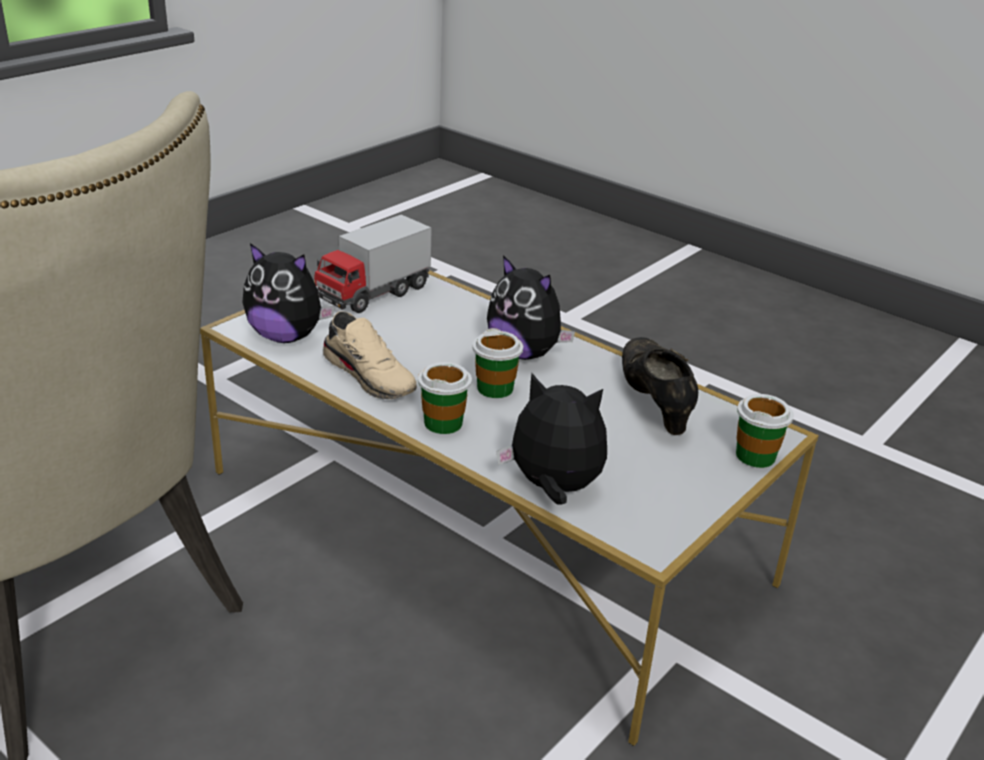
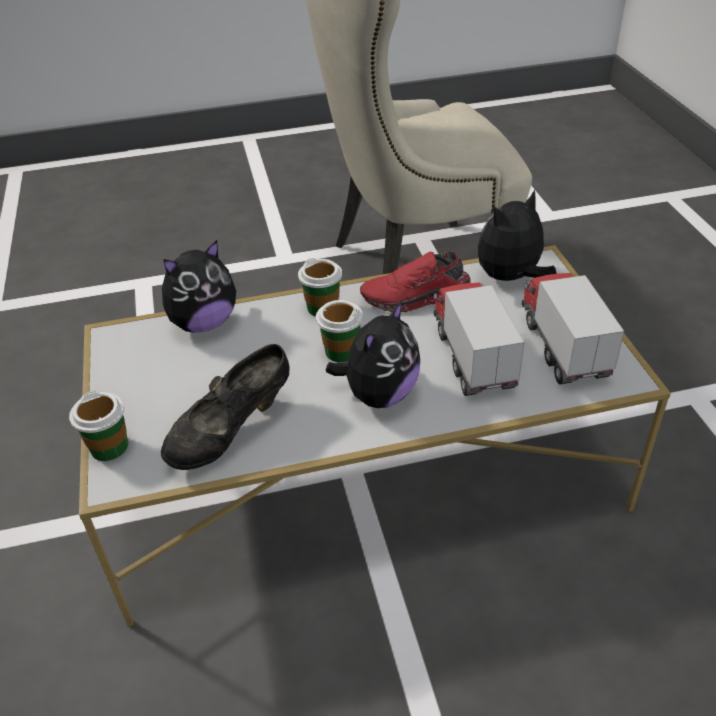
camera: 130 degrees right, 10 degrees up
beige shoe [323,311,417,399] -> red shoe [360,251,471,312]
plush toy [487,255,575,360] -> plush toy turned 135 degrees clockwise [326,300,420,408]
black shoe [622,337,698,435] -> black shoe turned 105 degrees clockwise [161,344,289,470]
none -> toy truck [434,282,524,396]

